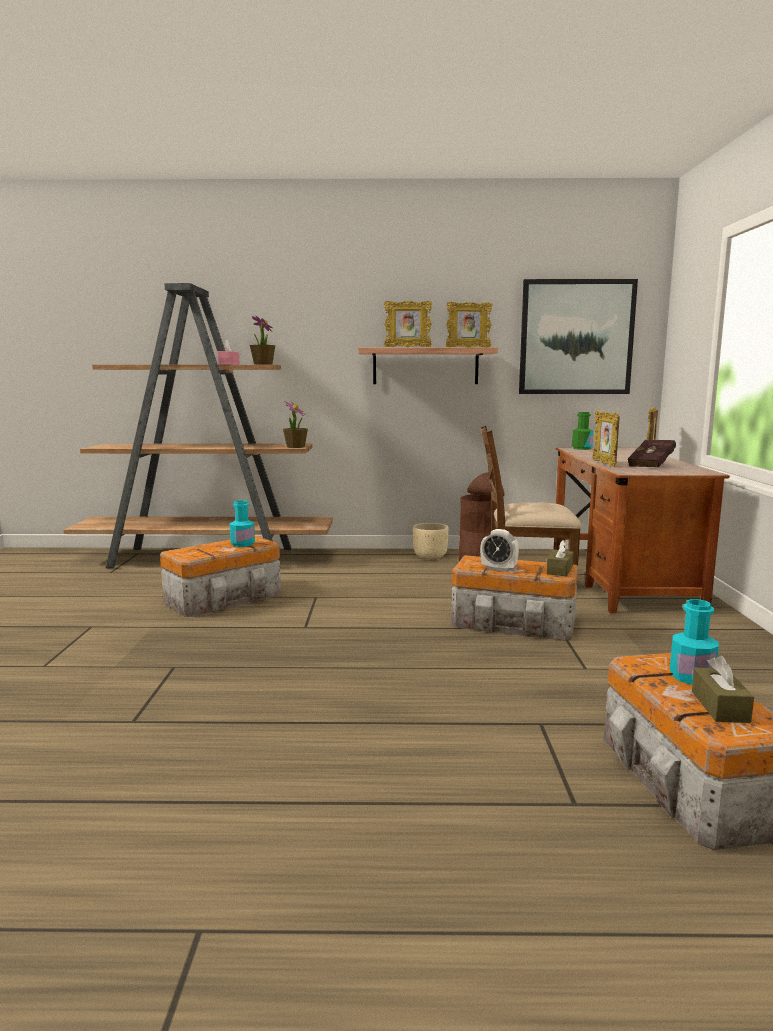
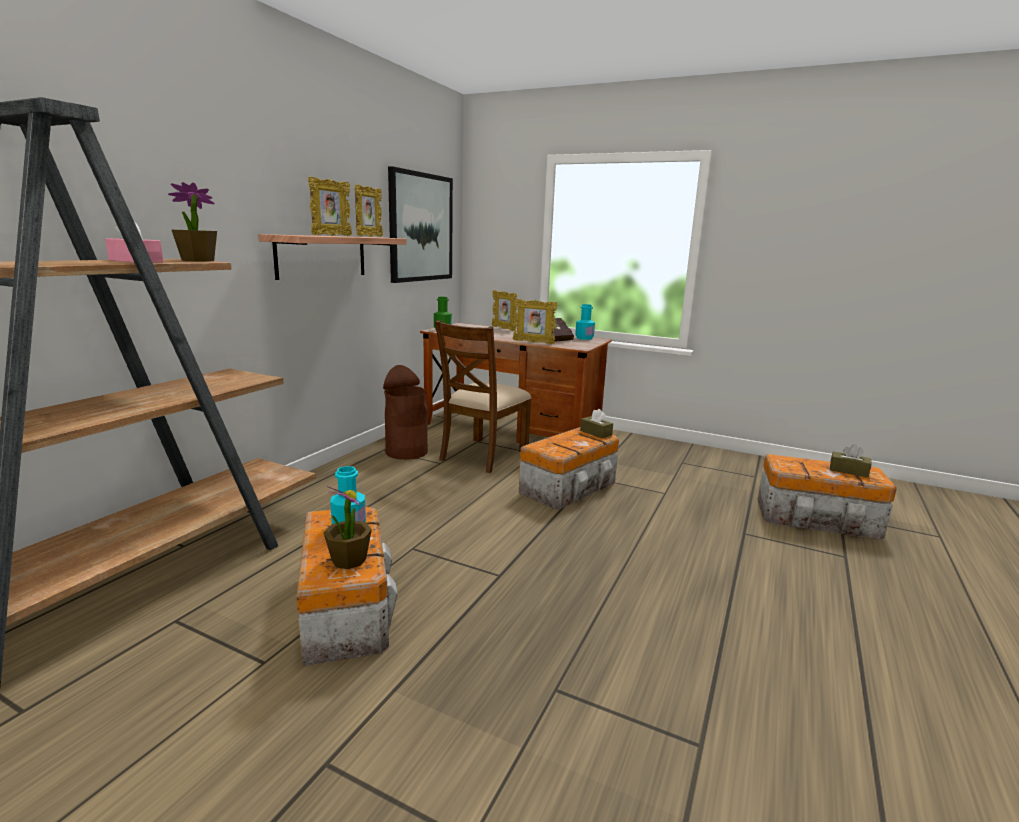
camera: 65 degrees left, 5 degrees up
potted plant [283,401,308,448] -> potted plant moved to [323,486,372,569]
beige planter [413,523,449,559] -> none
alarm clock [480,529,519,572] -> none
turquoise bottle [670,599,719,685] -> turquoise bottle moved to [575,304,595,340]

